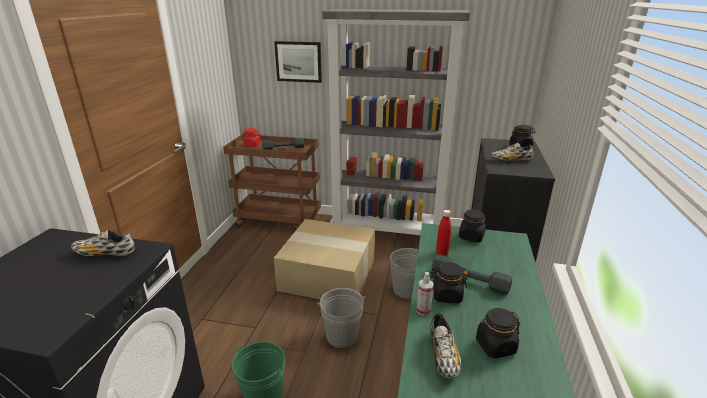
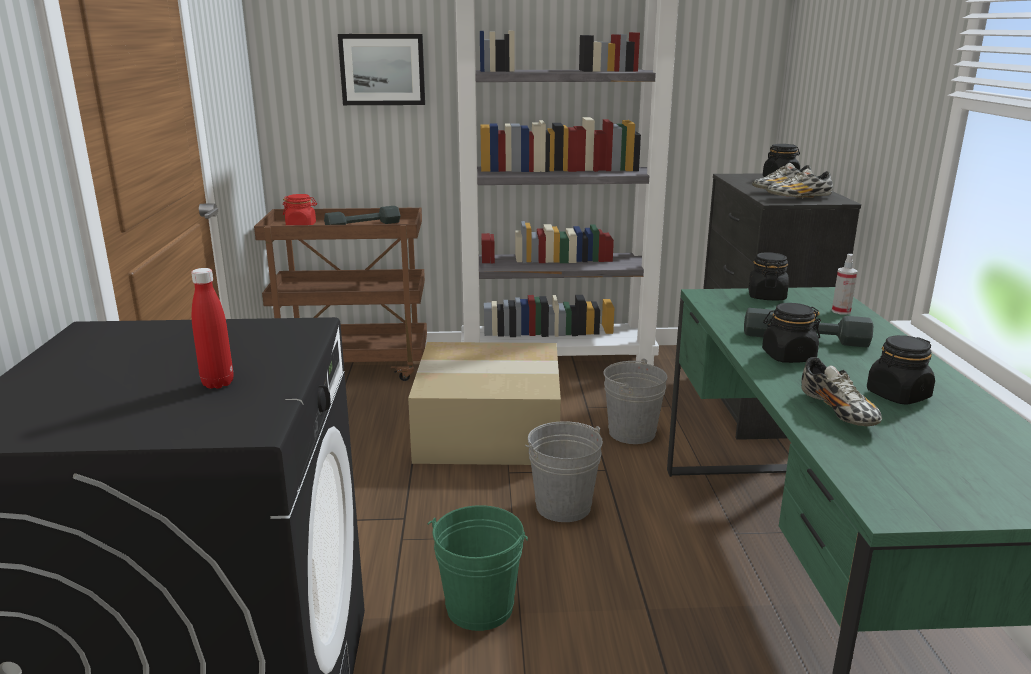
camera: 15 degrees left, 5 degrees down
shoe [71,229,135,256] -> shoe moved to [766,168,833,199]
spray bottle [417,272,434,316] -> spray bottle moved to [832,254,858,315]
red bottle [436,210,451,256] -> red bottle moved to [191,268,234,389]

